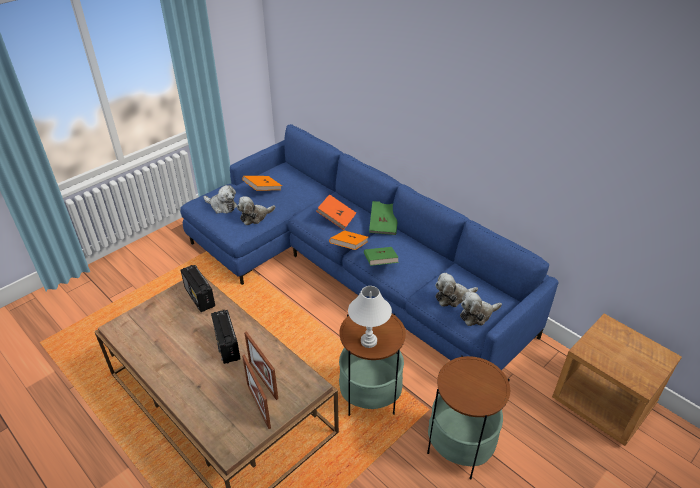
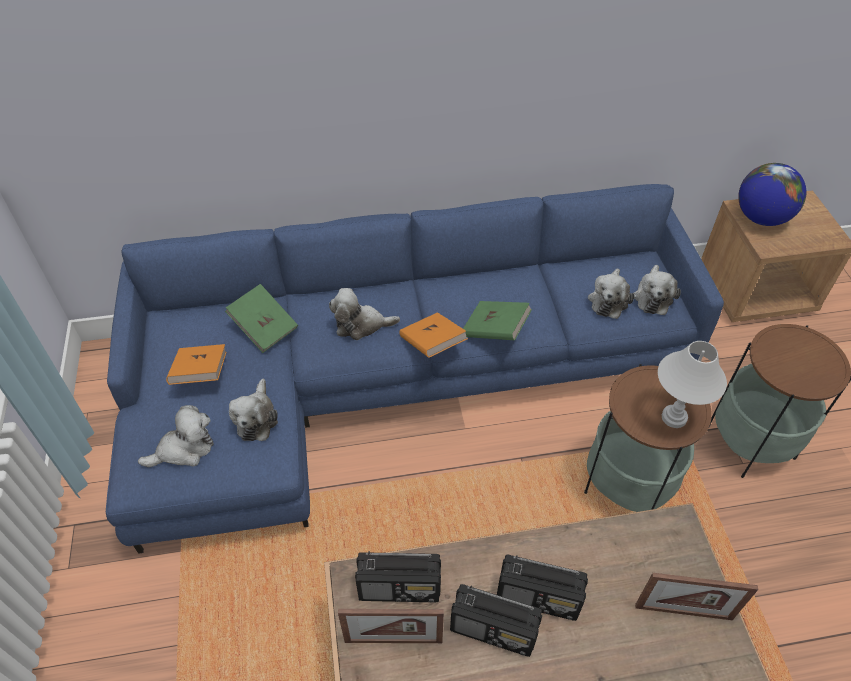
camera: 55 degrees left, 10 degrees up
picture frame [244,331,278,400] -> picture frame moved to [338,609,444,643]
orange book [316,194,356,230] -> plush toy [329,288,400,340]
green book [369,201,397,235] -> green book moved to [225,284,298,353]
none -> radio [450,584,542,657]
none -> globe [738,163,806,226]

